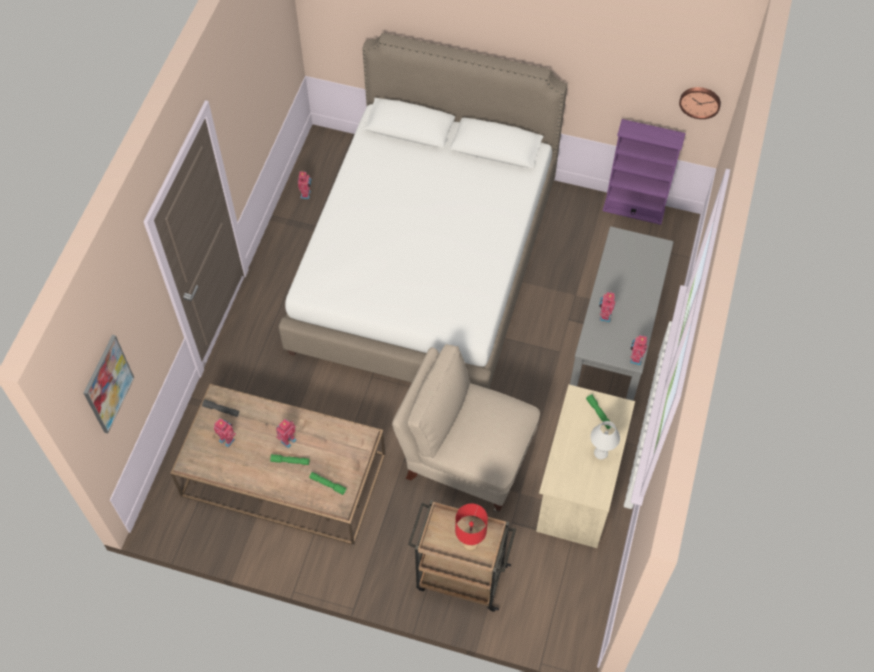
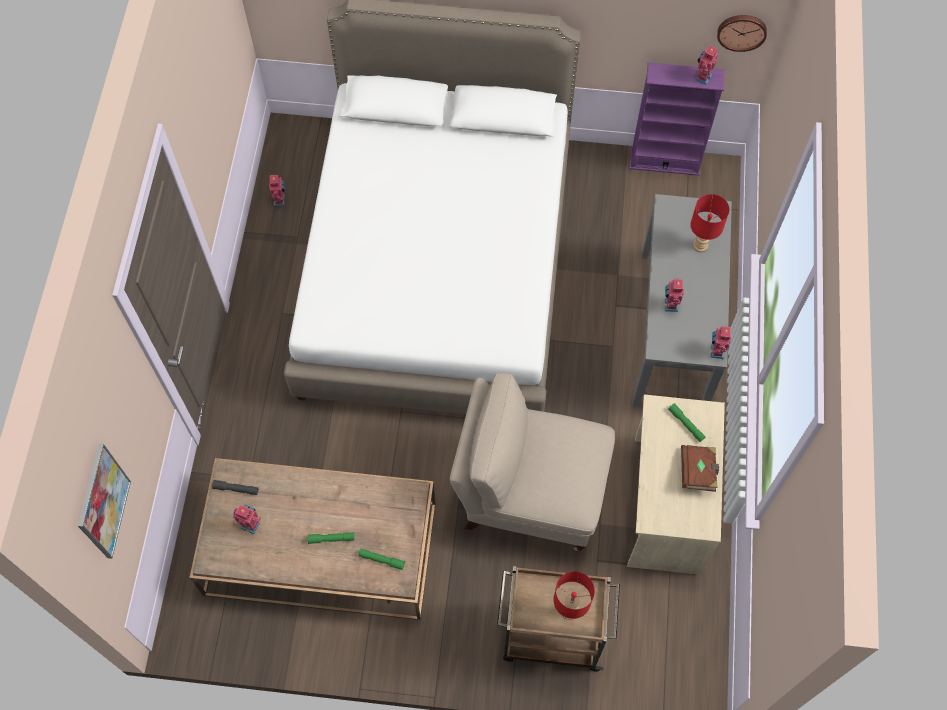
camera: 10 degrees left, 5 degrees up
toy robot [276,419,297,449] -> toy robot moved to [696,46,718,85]
white table lamp [590,421,620,460] -> brown book [681,445,719,492]
none -> red table lamp [691,194,729,252]

